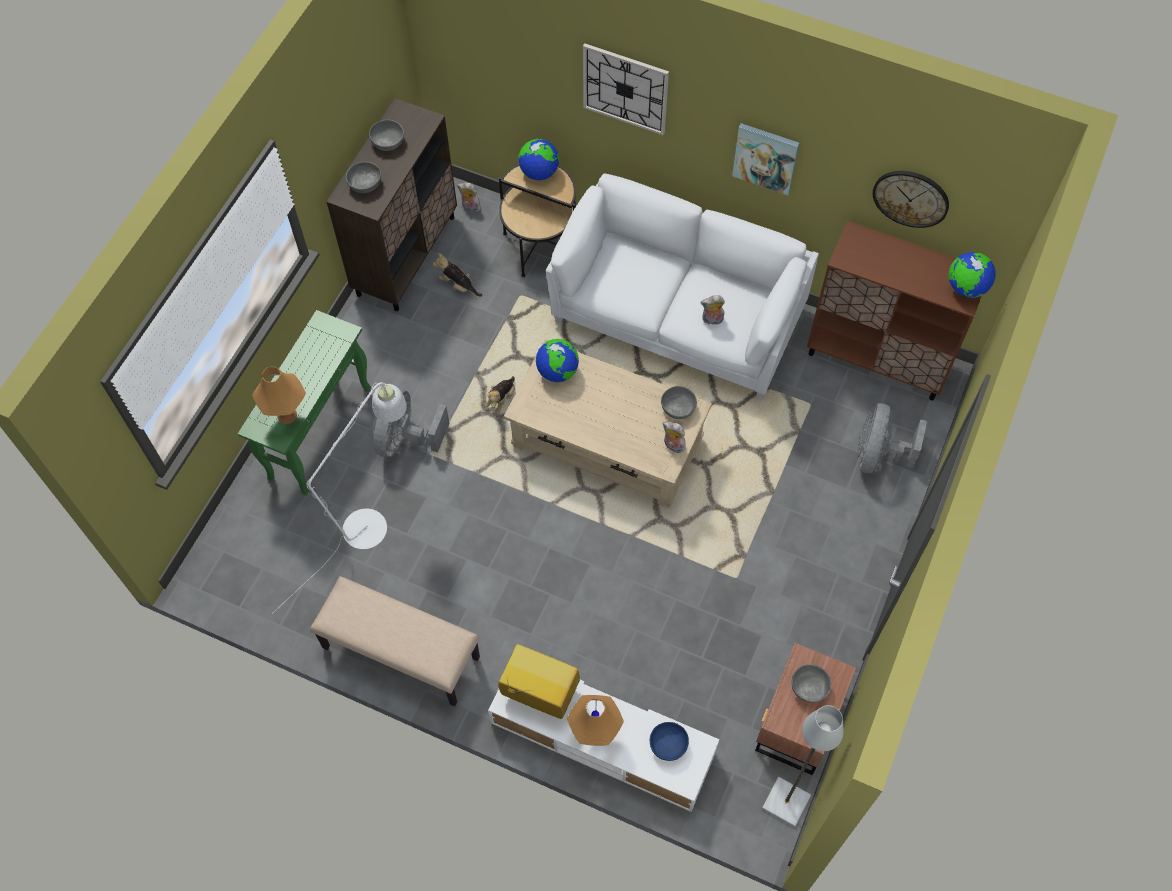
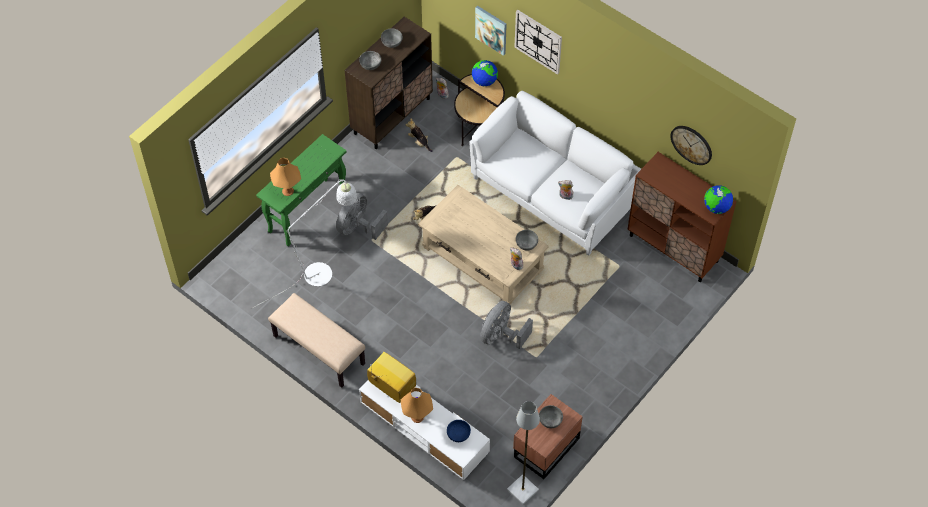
camera: 15 degrees right, 5 degrees down
globe [536,339,579,382] -> none
picture [732,123,799,195] -> picture moved to [475,6,507,56]
grey fan [857,403,927,473] -> grey fan moved to [480,301,533,349]

